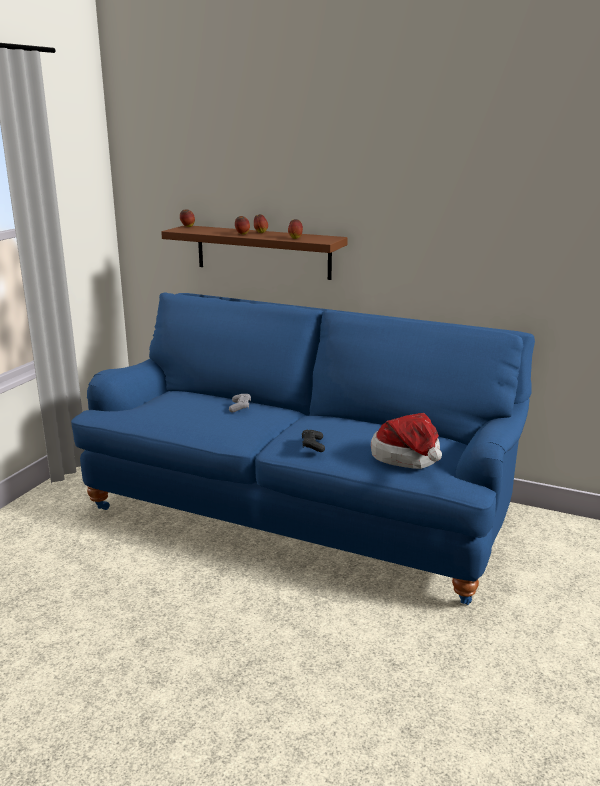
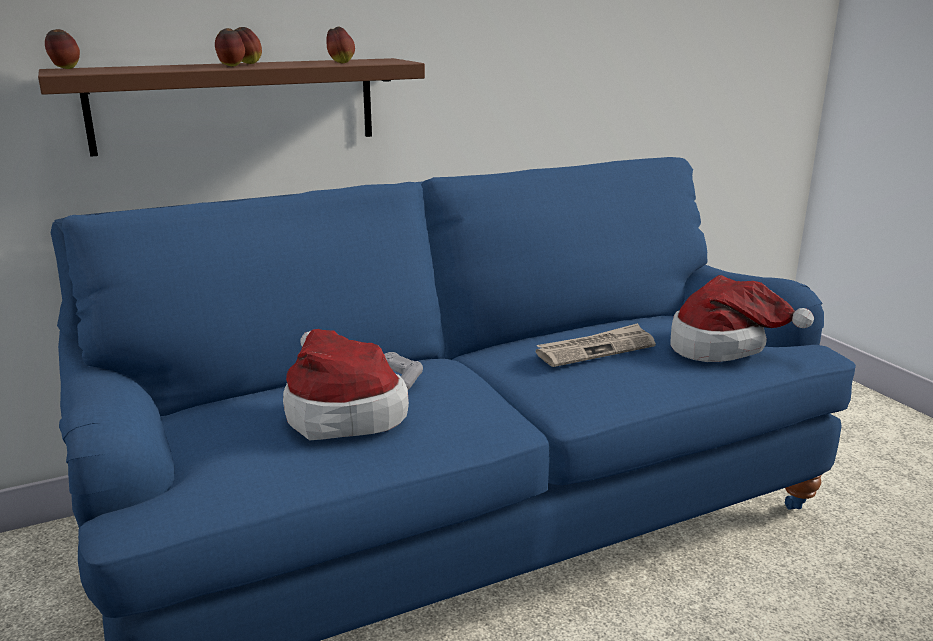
camera: 50 degrees left, 0 degrees up
black game controller [302,430,325,452] -> none
none -> hat [283,329,409,440]
none -> newspaper [536,323,656,367]

